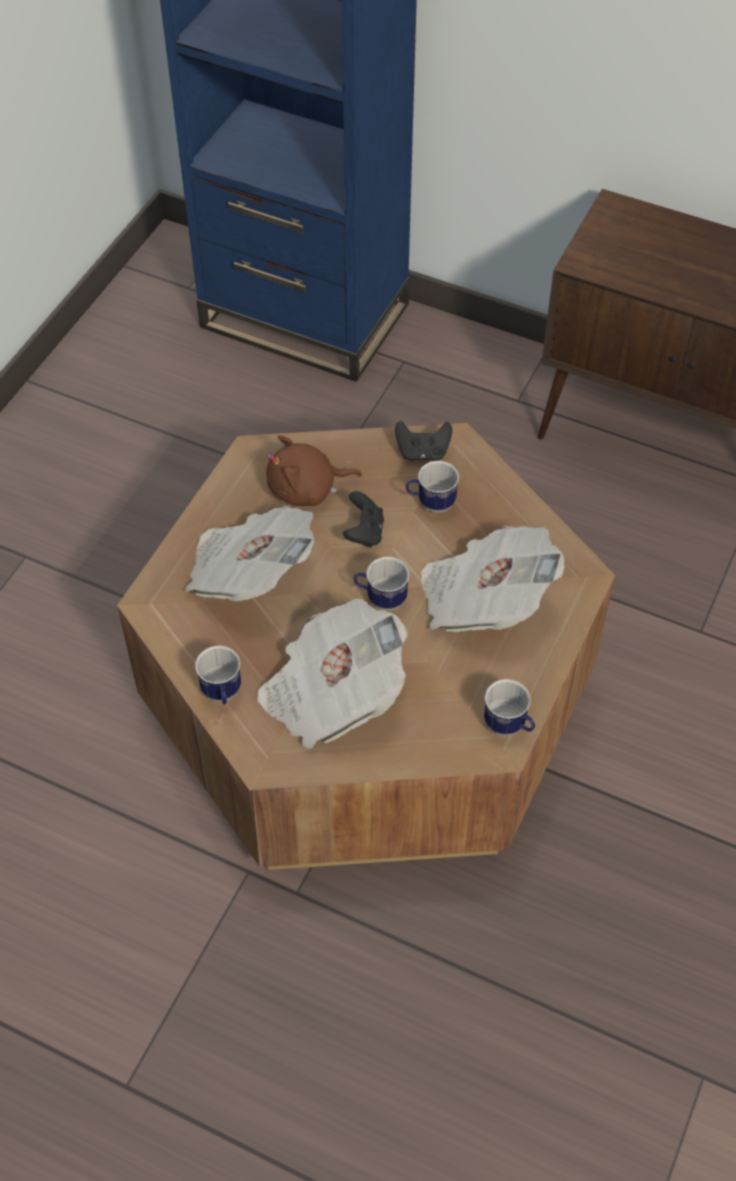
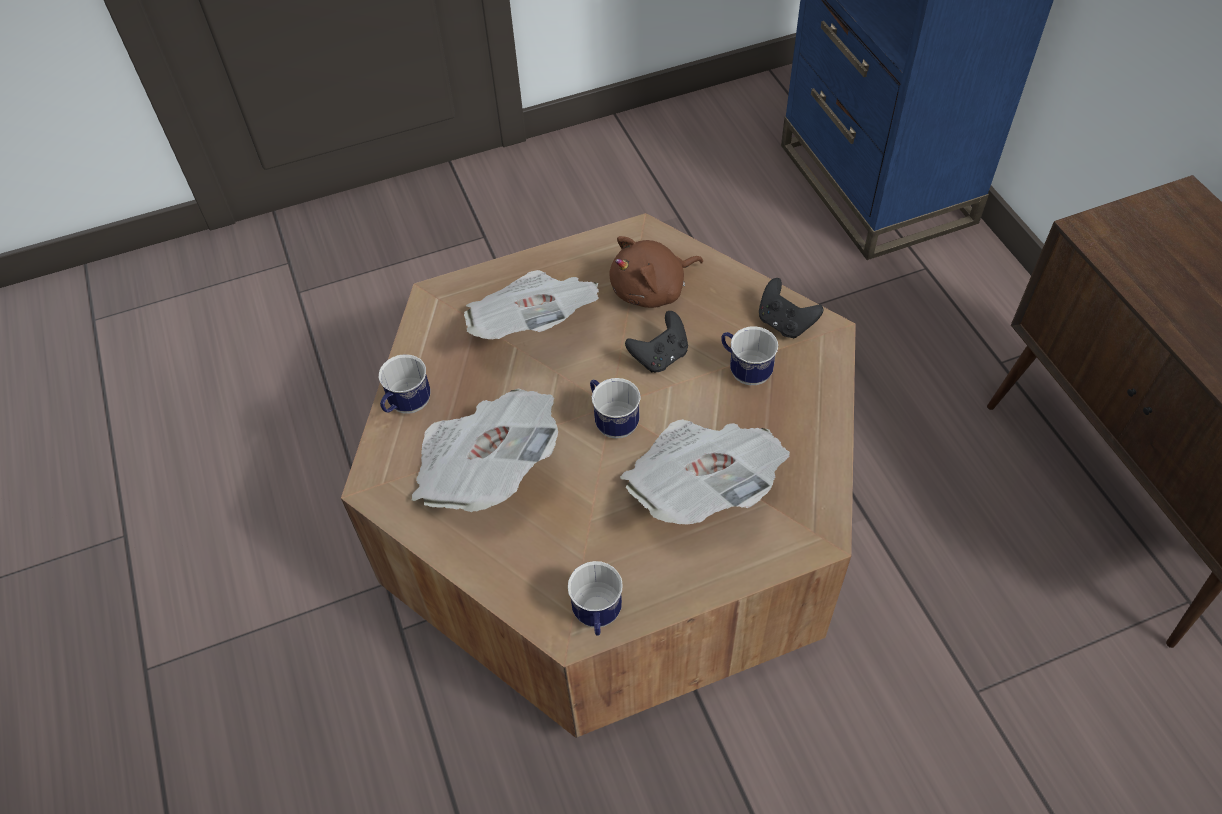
camera: 45 degrees right, 0 degrees up
brown plush toy [266,435,362,506] -> brown plush toy turned 60 degrees counterclockwise [610,236,703,308]

